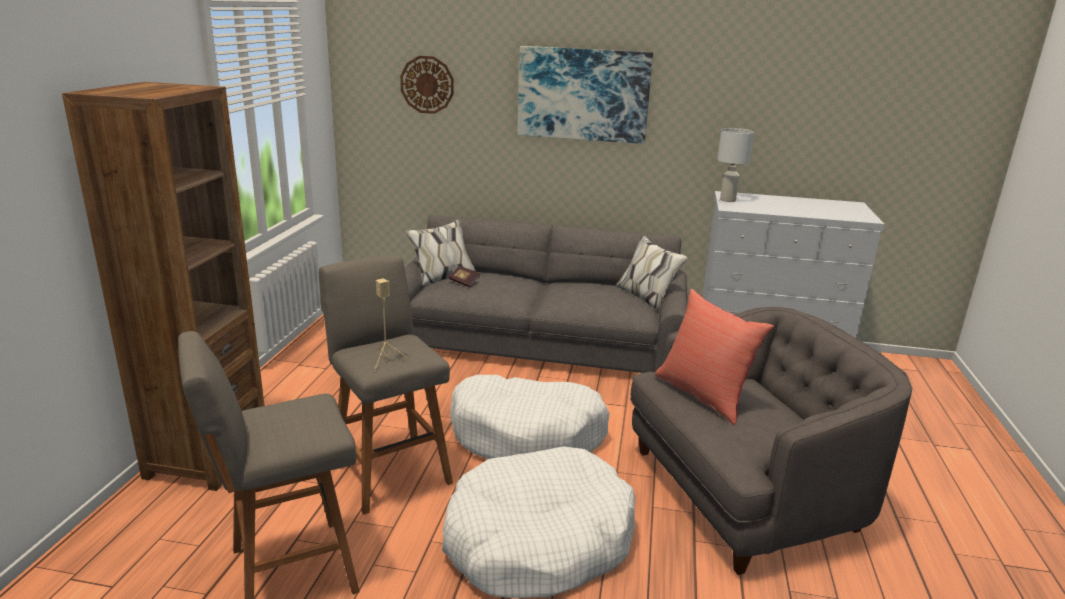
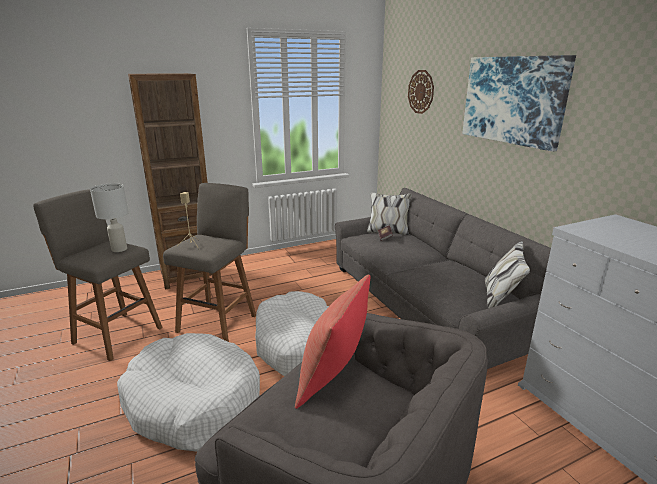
camera: 55 degrees right, 0 degrees up
white table lamp [717,128,754,202] -> white table lamp moved to [90,183,129,252]

